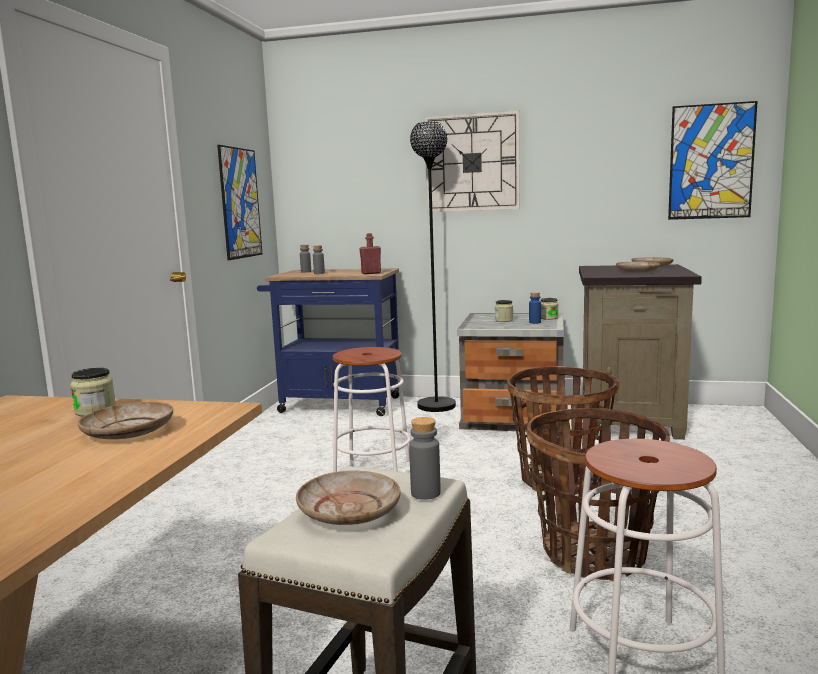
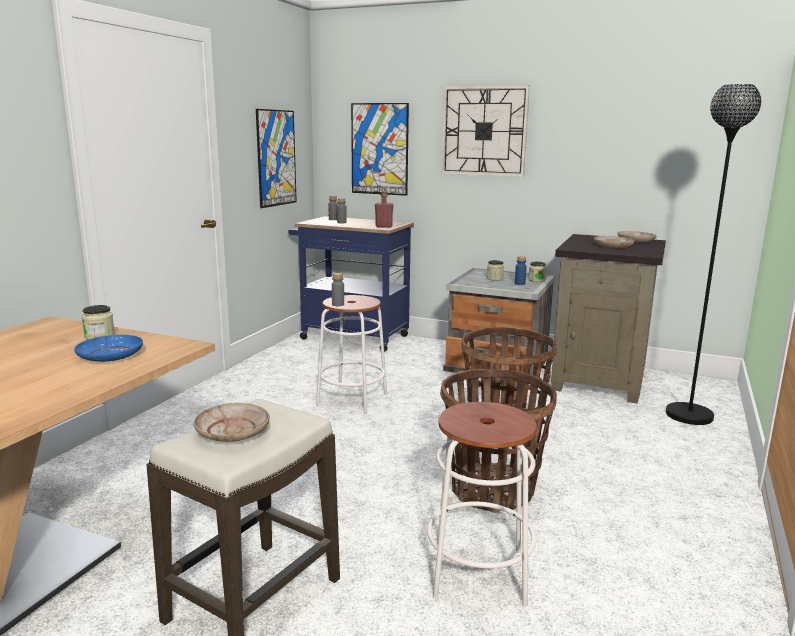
camera: 10 degrees right, 5 degrees up
beige plate [78,402,173,439] -> blue plate [74,335,143,362]
grey bottle [409,417,441,500] -> grey bottle moved to [332,273,344,306]
black floor lamp [410,122,456,412] -> black floor lamp moved to [666,84,761,425]
picture [668,101,758,220] -> picture moved to [351,103,409,196]

